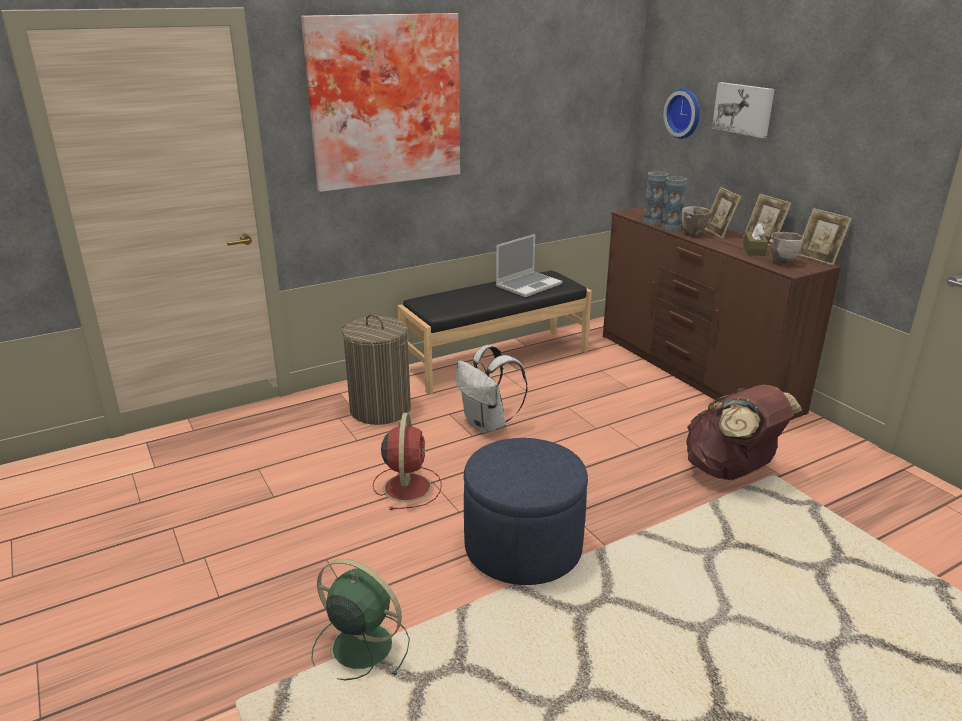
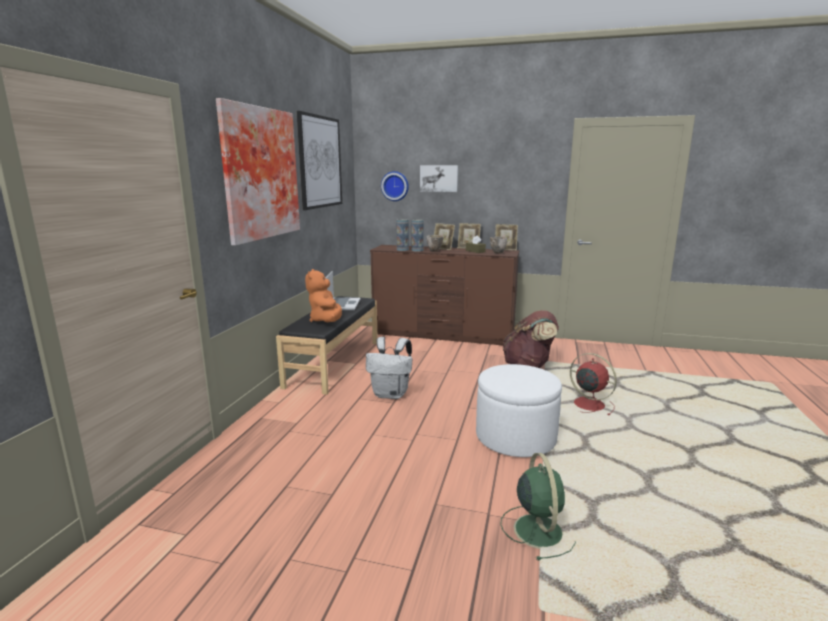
camera: 45 degrees left, 10 degrees down
green fan [311,559,410,680] -> green fan turned 105 degrees clockwise [500,453,576,560]
laundry basket [341,314,412,425] -> none
red fan [373,413,442,510] -> red fan moved to [570,353,617,415]
blue ottoman [464,438,588,585] -> white ottoman [476,364,562,457]
none -> picture [296,111,342,210]
none -> orange plush toy [305,269,342,322]

